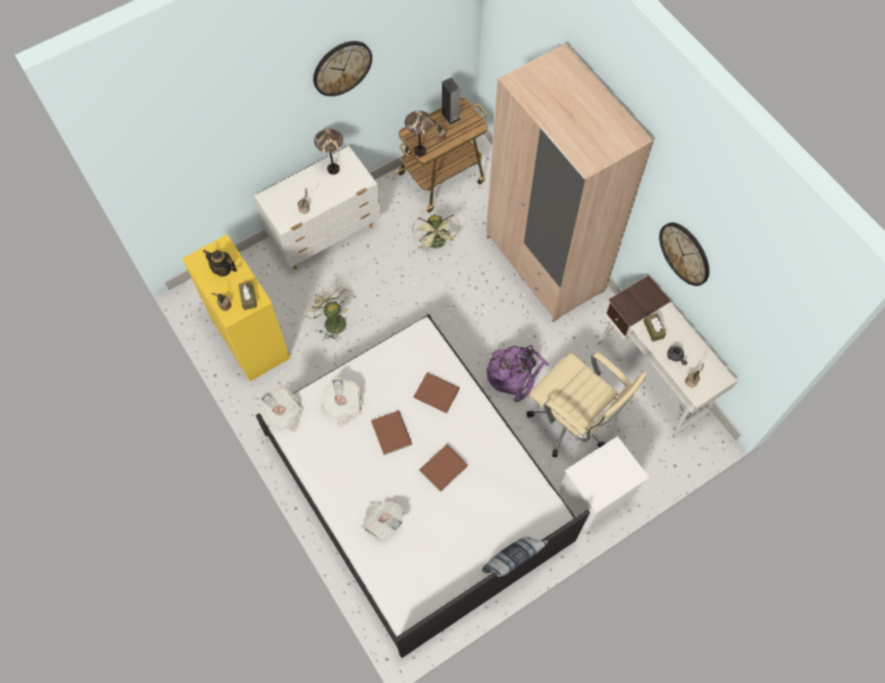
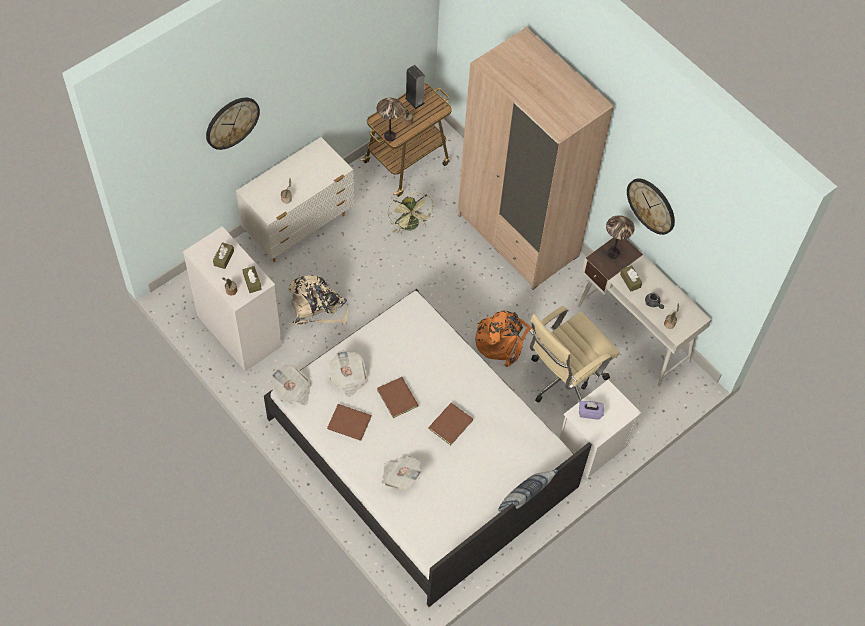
camera: 10 degrees left, 5 degrees down
yellow dresser [182,235,290,381] -> white dresser [183,226,282,372]
teapot [203,250,237,277] -> brown tissue box [213,242,234,269]
green fan [304,283,350,341] -> beige backpack [288,275,348,325]
wall clock [313,41,372,96] -> wall clock moved to [206,98,260,150]
table lamp [314,129,343,175] -> table lamp moved to [606,215,635,259]
brown book [414,372,460,413] -> brown book moved to [327,404,371,441]
purple backpack [486,345,549,402] -> orange backpack [475,310,532,367]
beige office chair [527,352,646,457] -> beige office chair turned 105 degrees clockwise [529,306,620,403]
none -> purple tissue box [579,401,604,419]

